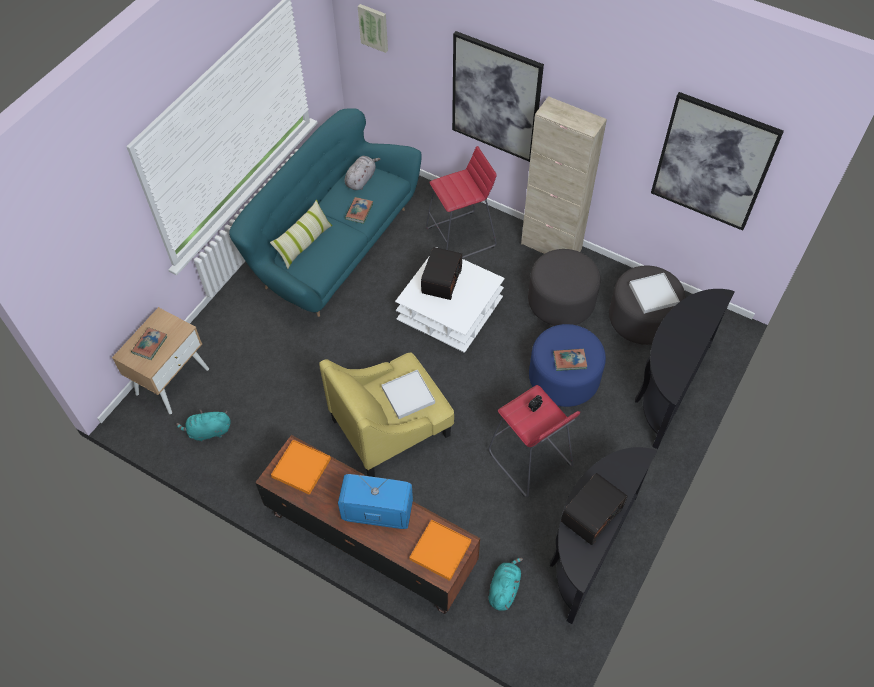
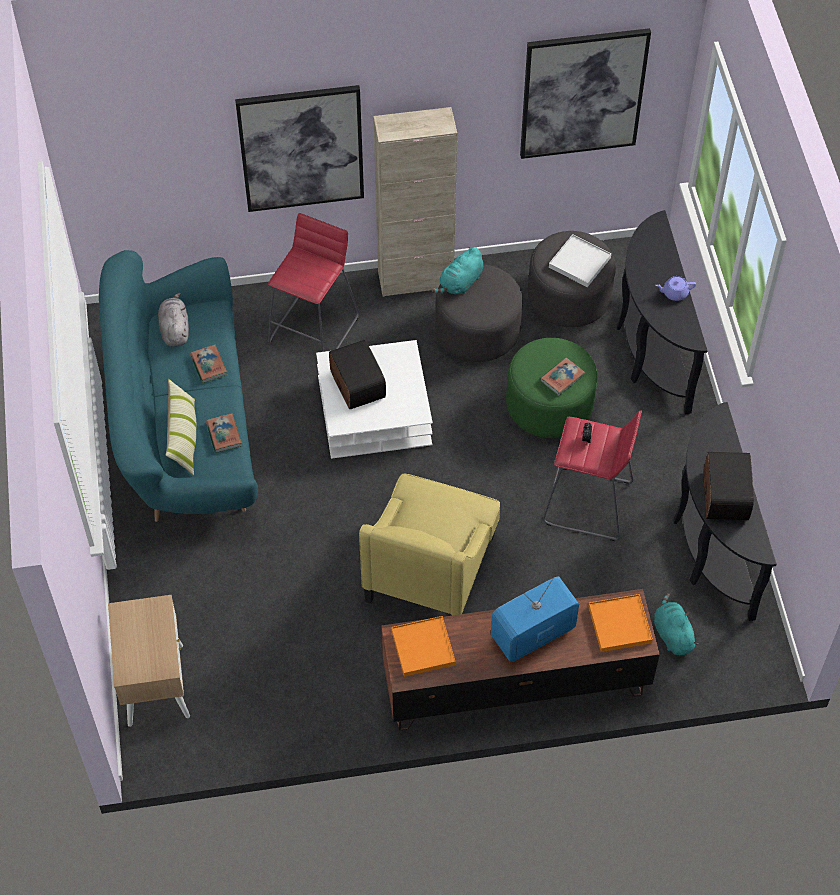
camera: 40 degrees left, 0 degrees up
book [131,327,168,360] -> book moved to [206,413,242,453]
turquoise plush toy [176,410,230,441] -> turquoise plush toy moved to [432,247,483,295]
picture [358,4,388,53] -> none
white tray [382,370,435,419] -> none
blue ottoman [529,324,606,407] -> green ottoman [506,338,597,438]
none -> purple teapot [655,276,696,301]

